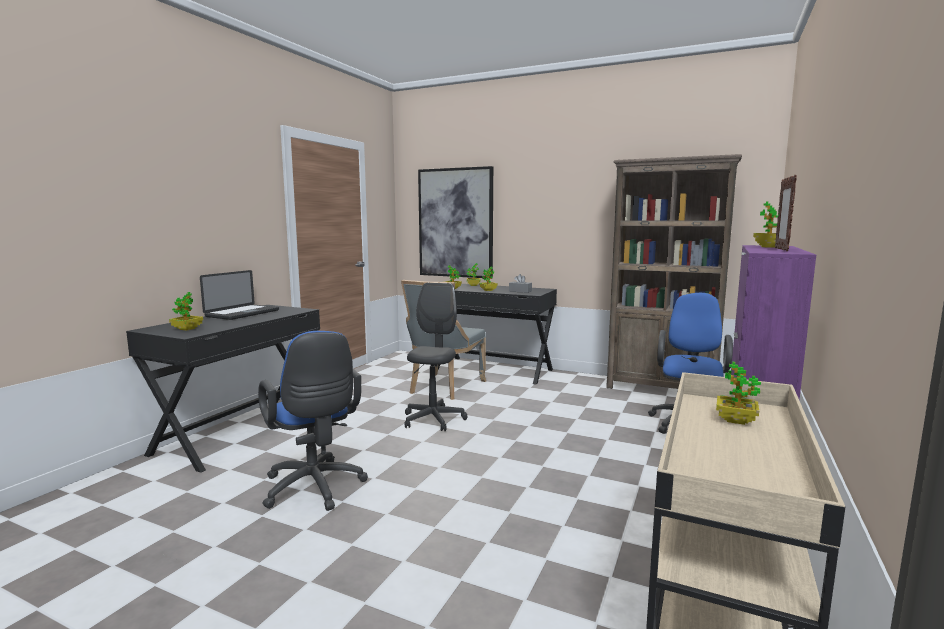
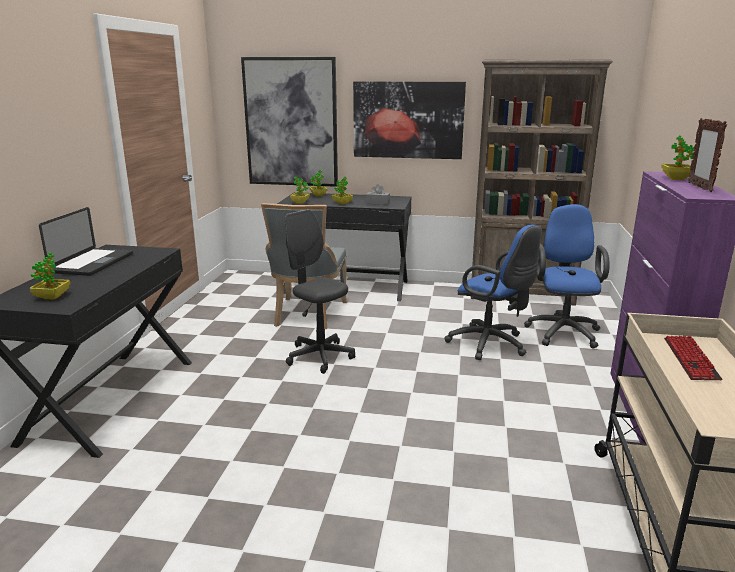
camera: 15 degrees left, 10 degrees up
blue office chair [258,331,368,511] -> blue office chair moved to [445,225,542,360]
grey office chair [405,283,468,431] -> grey office chair turned 45 degrees counterclockwise [285,209,355,374]
potted plant [716,362,761,425] -> keyboard [664,335,722,380]
none -> picture [353,81,466,159]

